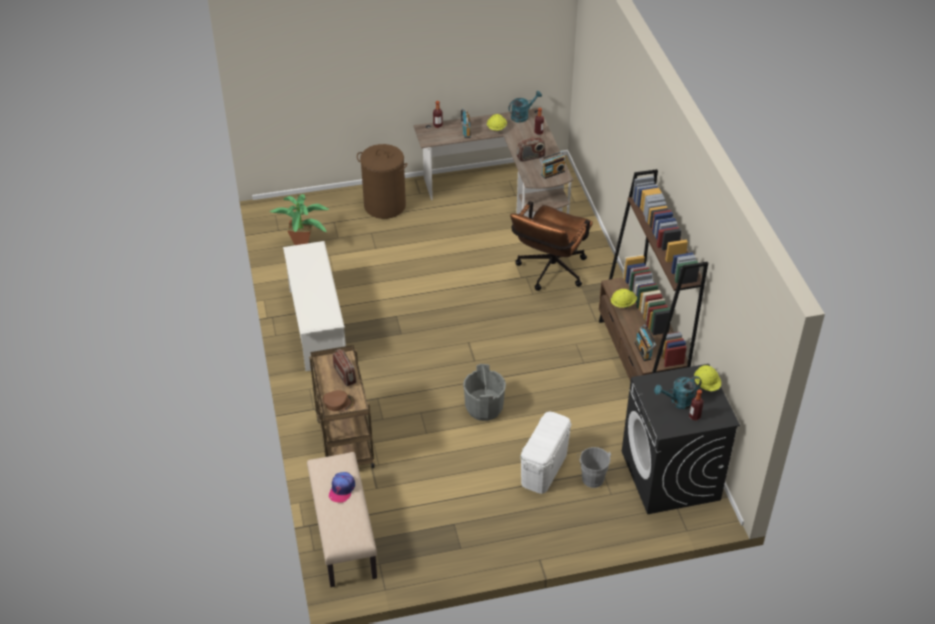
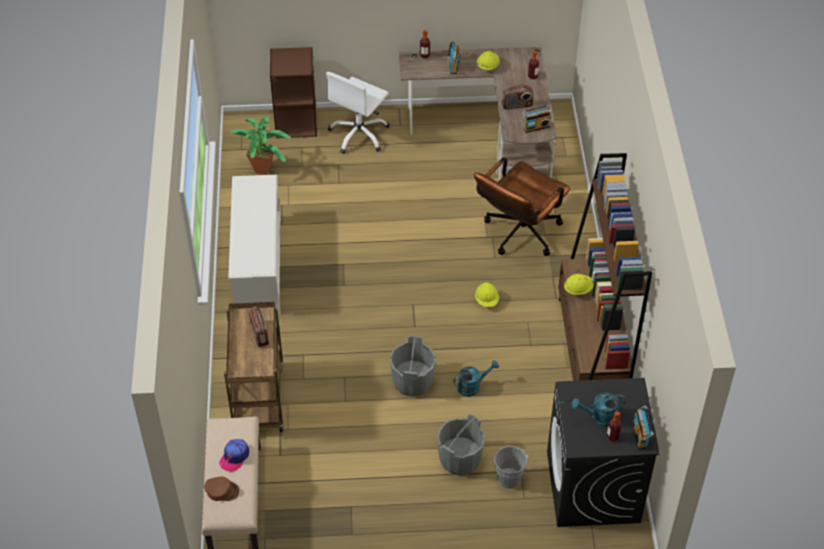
camera: 10 degrees right, 5 degrees up
brown cap [323,390,355,411] -> brown cap moved to [204,477,239,501]
brown laundry basket [357,144,408,219] -> white office chair [326,72,390,154]
turquoise watering can [509,91,542,123] -> turquoise watering can moved to [453,360,499,397]
white storage box [520,411,571,494] -> grey bucket [437,414,485,475]
radio [635,324,656,361] -> radio moved to [632,406,654,450]
yellow hard hat [694,365,721,391] -> yellow hard hat moved to [475,283,499,307]
none -> brown bookcase [270,47,317,138]

